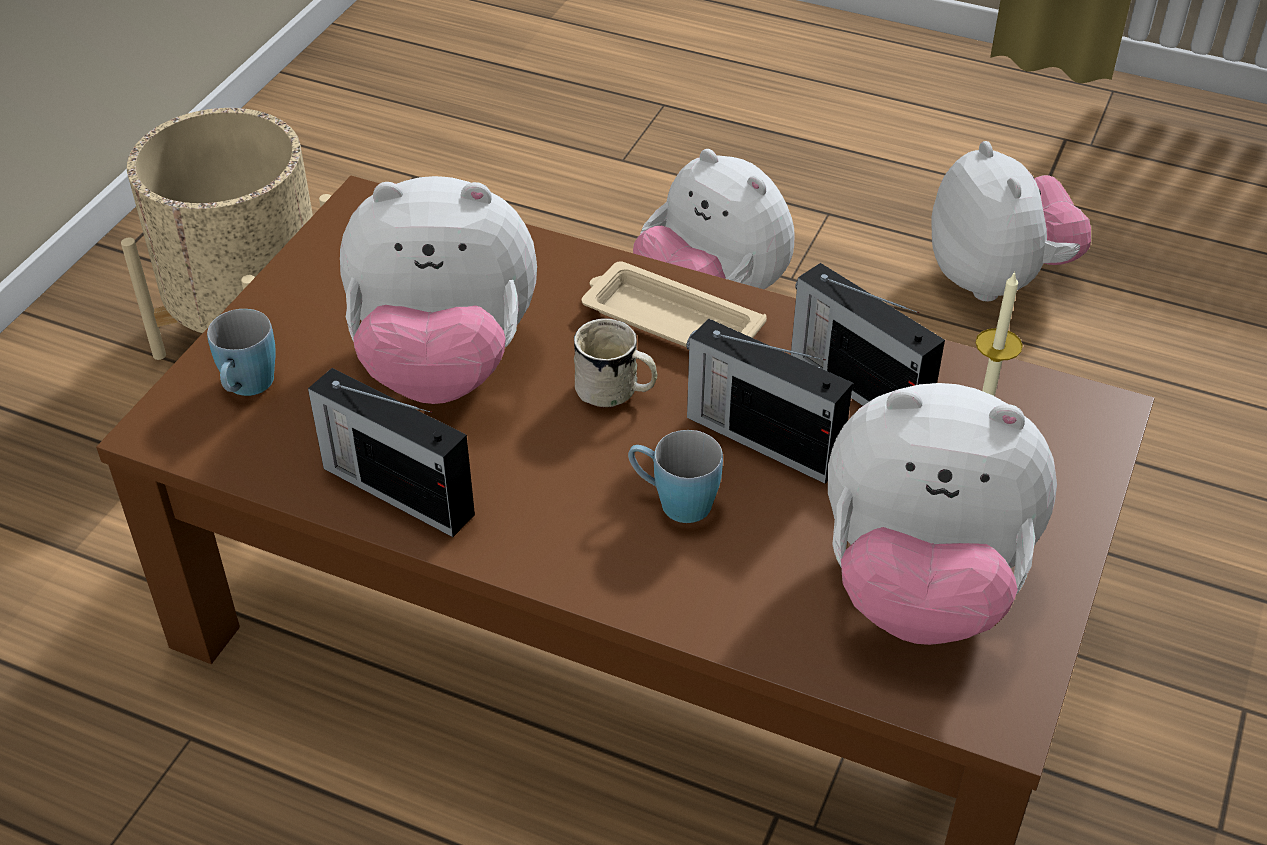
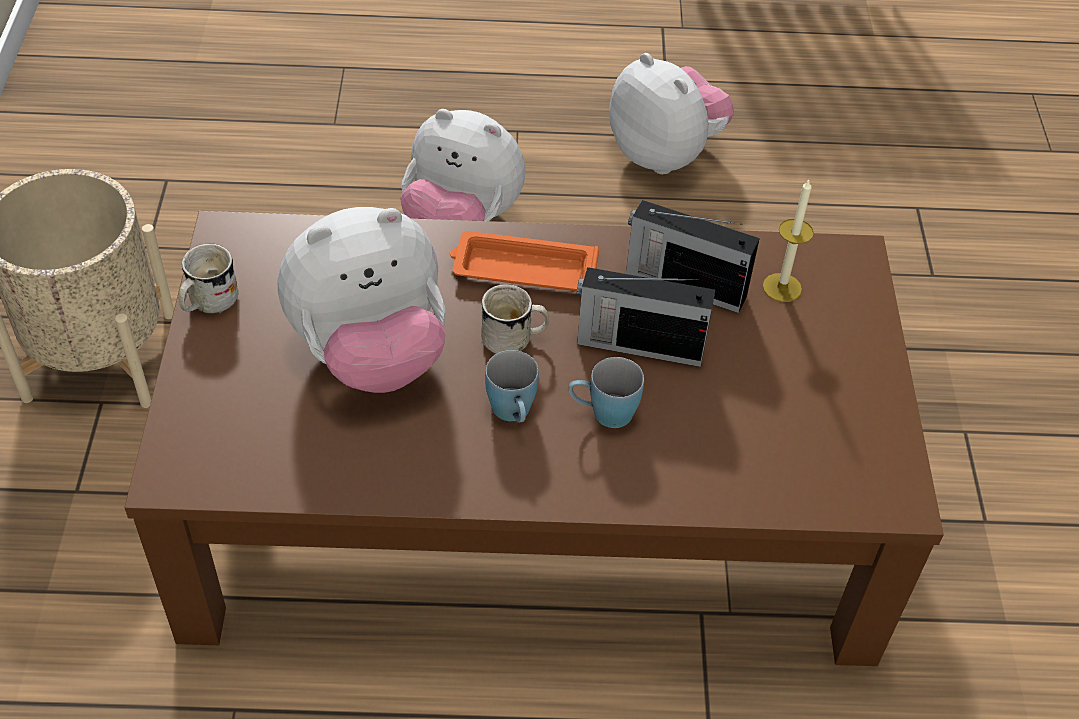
camera: 25 degrees left, 5 degrees up
blue mug [207,309,276,396] -> blue mug moved to [485,350,539,423]
radio [308,368,475,537] -> none
beige tray [582,262,767,347] -> orange tray [450,231,599,291]
plush toy [828,383,1057,645] -> none
none -> white mug [178,244,239,315]

